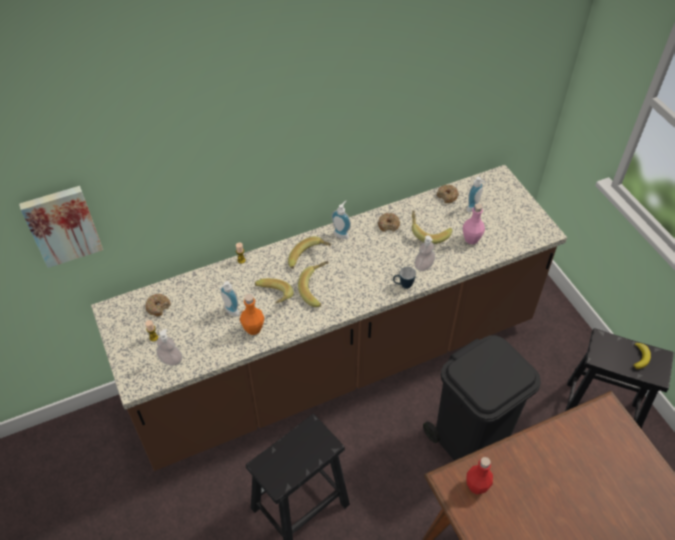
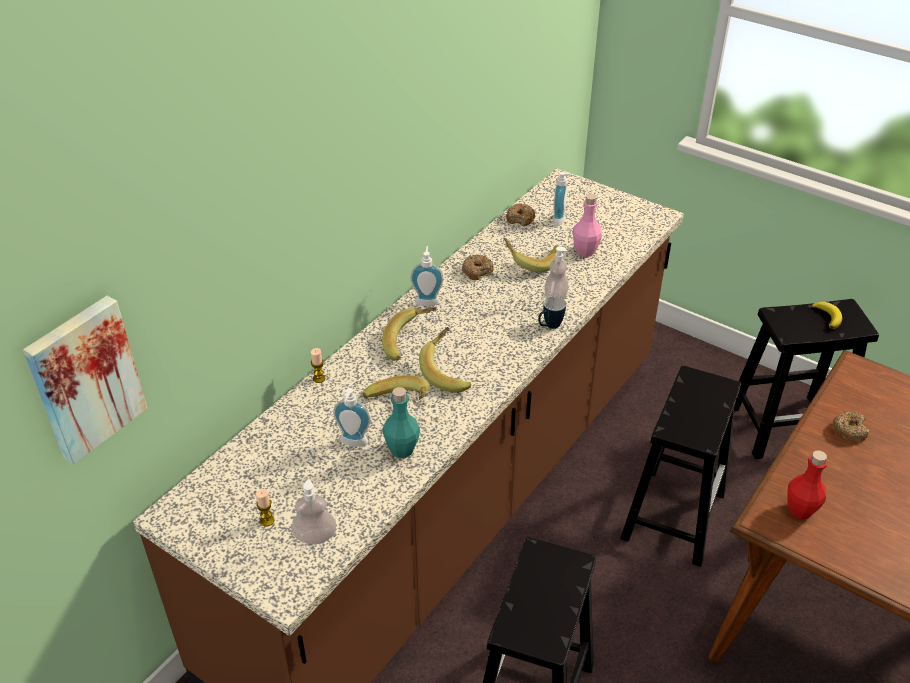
camera: 30 degrees left, 10 degrees down
donut [146,294,171,317] -> donut moved to [833,412,869,442]
orange bottle [240,294,264,335] -> turquoise bottle [382,387,420,458]
black trash can [423,335,541,461] -> black stool [620,366,741,567]

